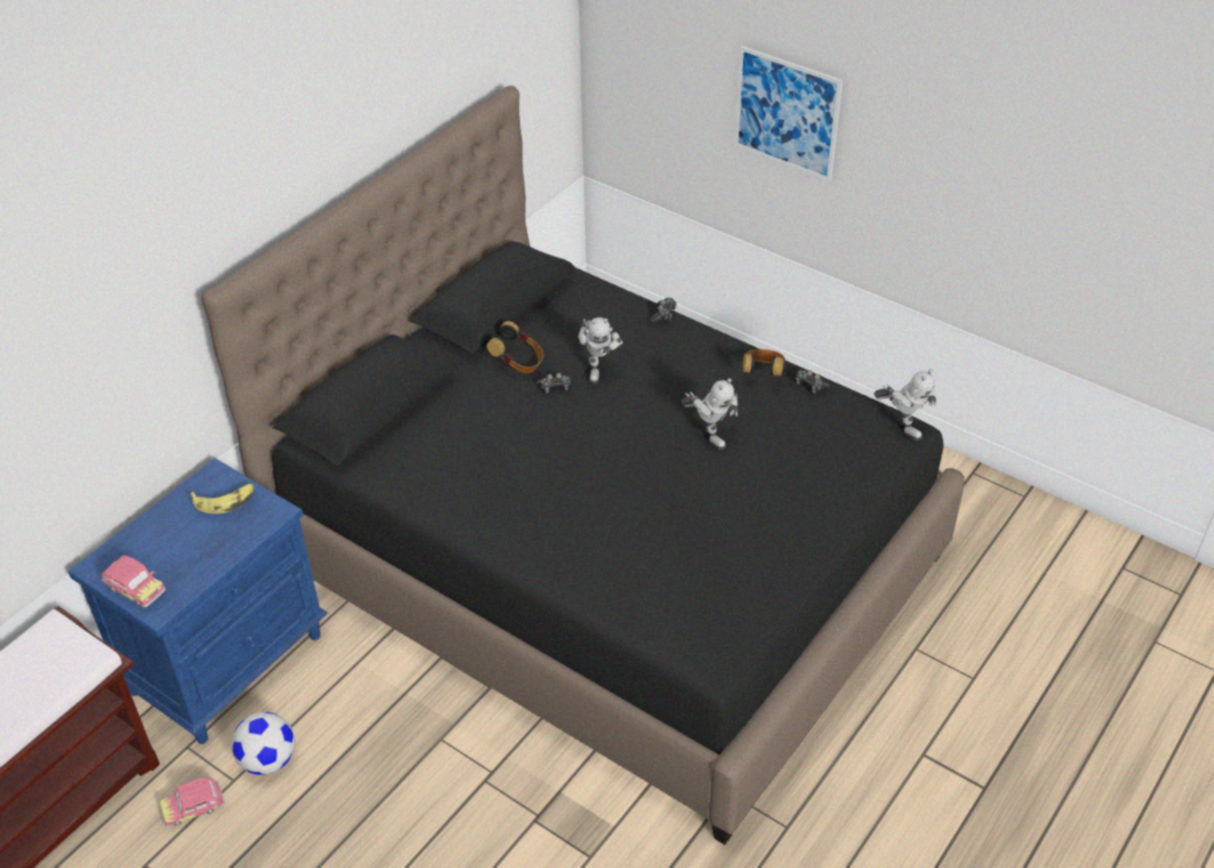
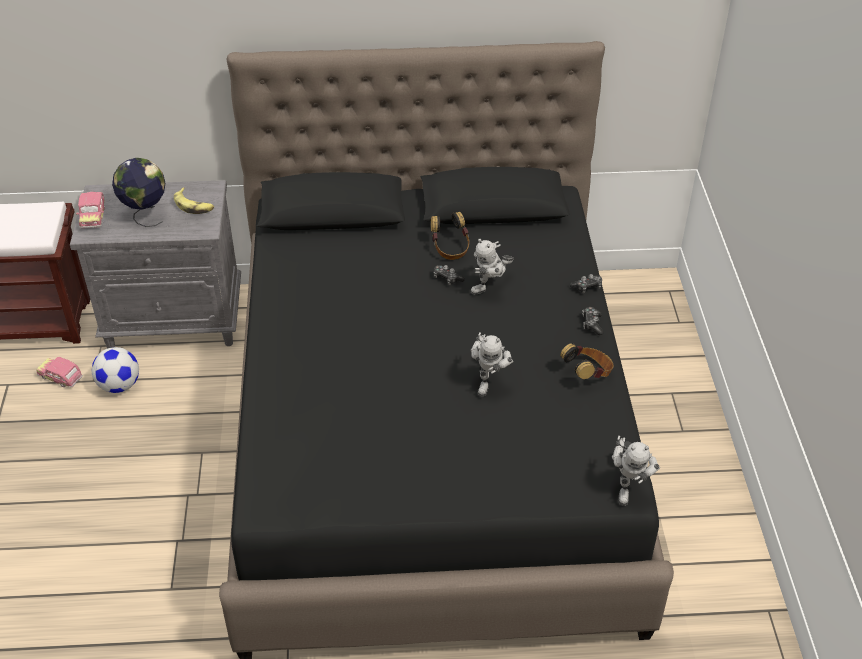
camera: 50 degrees right, 0 degrees up
blue nightstand [68,458,328,744] -> grey nightstand [70,180,241,348]
picture [734,46,843,181] -> none
game controller [796,370,831,393] -> game controller moved to [582,307,604,335]
none -> globe [112,158,165,227]

